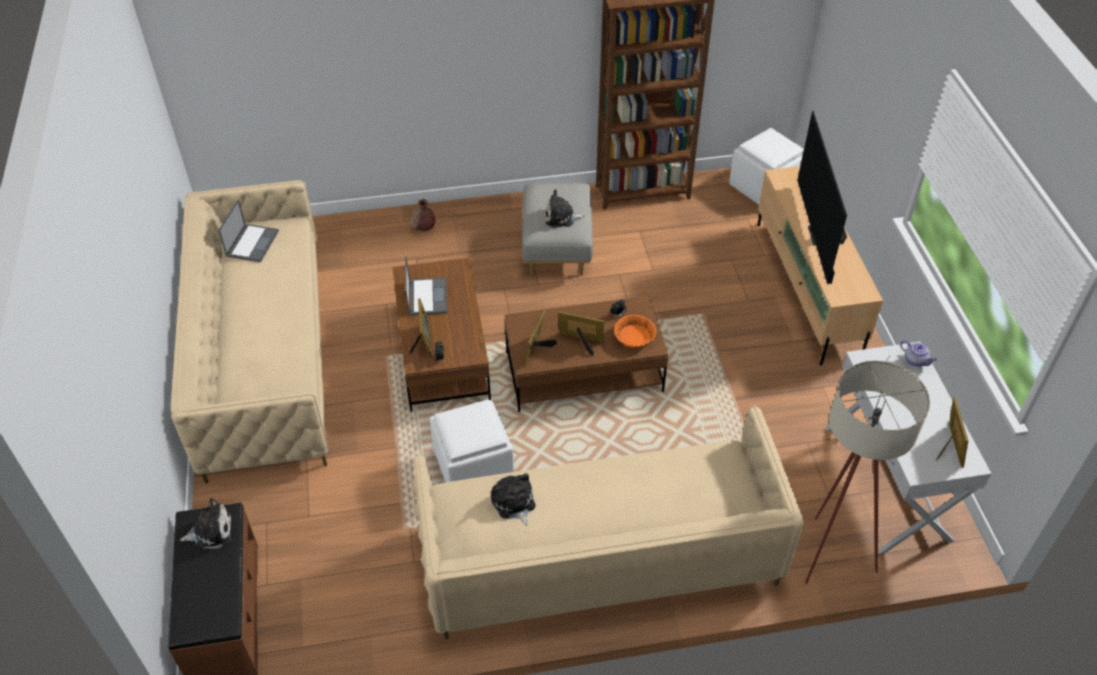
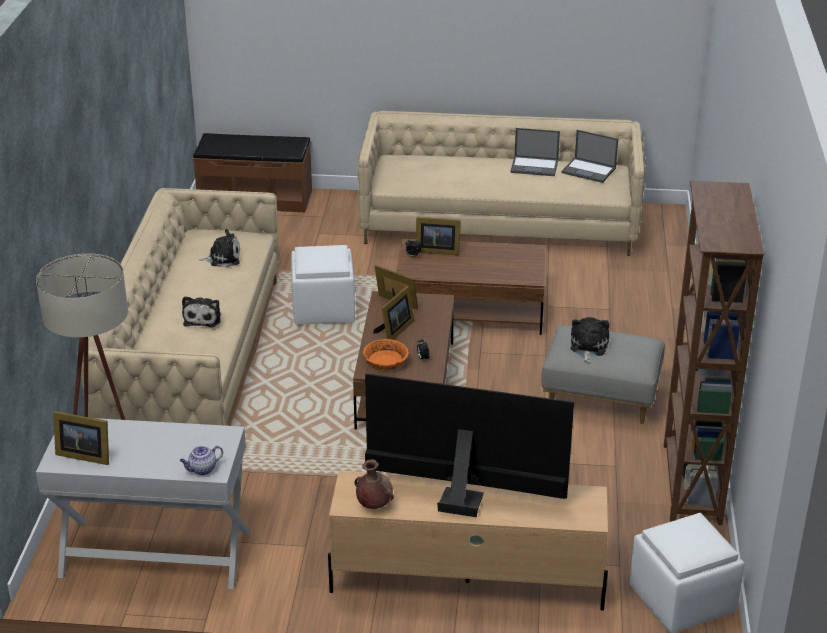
camera: 105 degrees right, 15 degrees down
plush toy [180,498,232,549] -> plush toy moved to [182,296,221,327]
laptop [405,256,447,316] -> laptop moved to [510,128,560,176]
brown vase [410,199,435,231] -> brown vase moved to [355,460,394,509]

